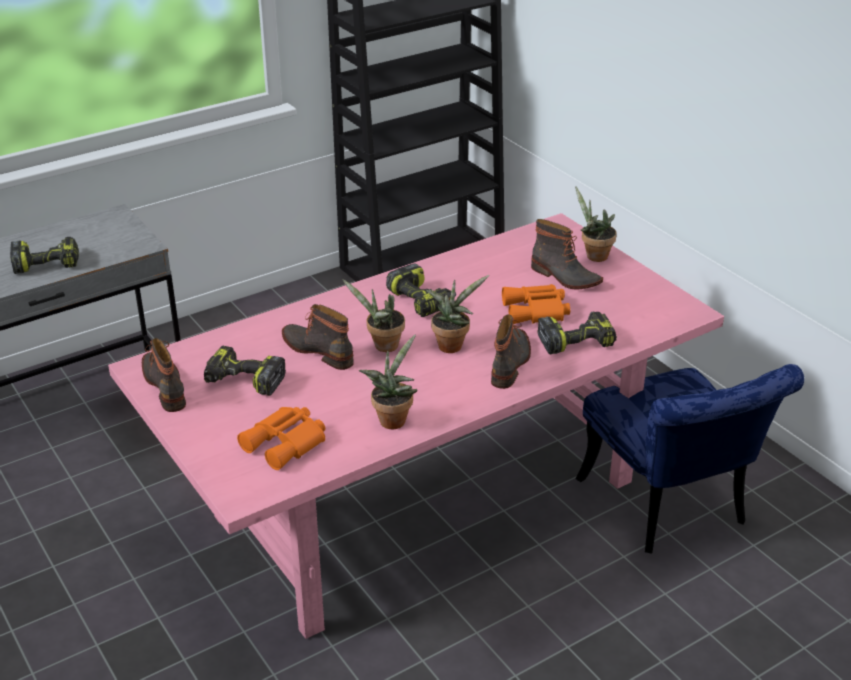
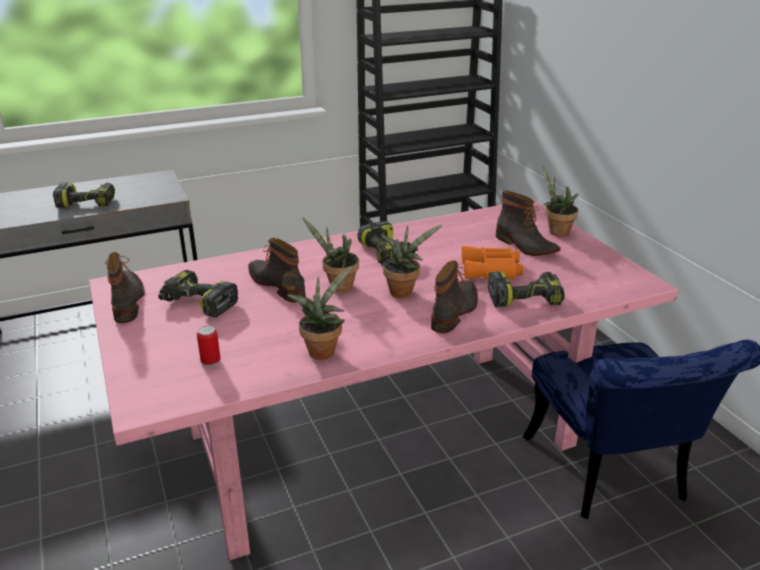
camera: 10 degrees right, 5 degrees down
orange binoculars [237,407,325,470] -> can [197,325,220,367]

